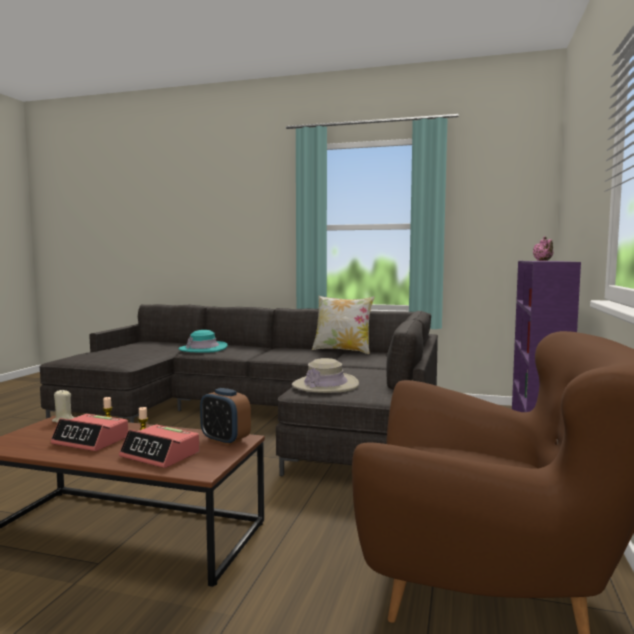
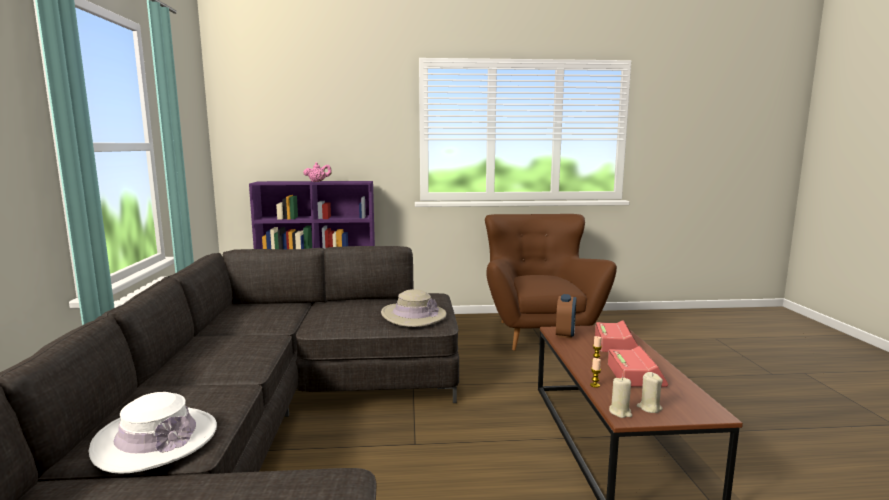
camera: 110 degrees left, 5 degrees up
turquoise hat [179,330,228,353] -> white hat [89,392,217,474]
pillow [312,296,375,354] -> none
none -> beige candle [637,372,663,413]

